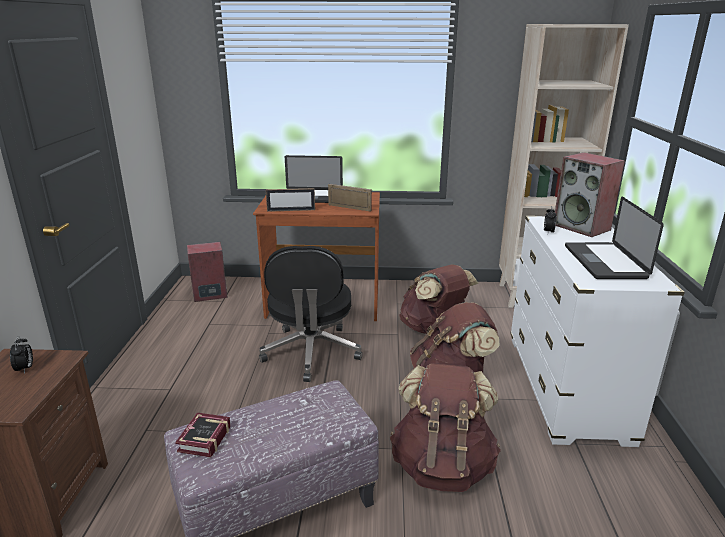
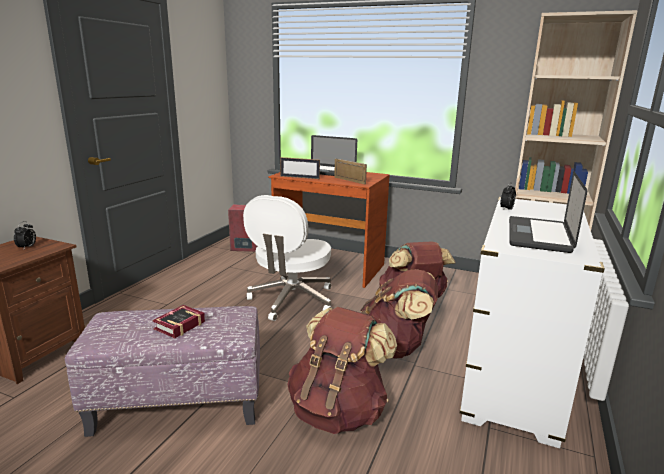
camera: 20 degrees right, 5 degrees down
book [175,413,231,457] -> book moved to [152,305,205,338]
black office chair [259,246,362,382] -> white office chair [243,195,332,321]
speaker [555,152,625,237] -> none

